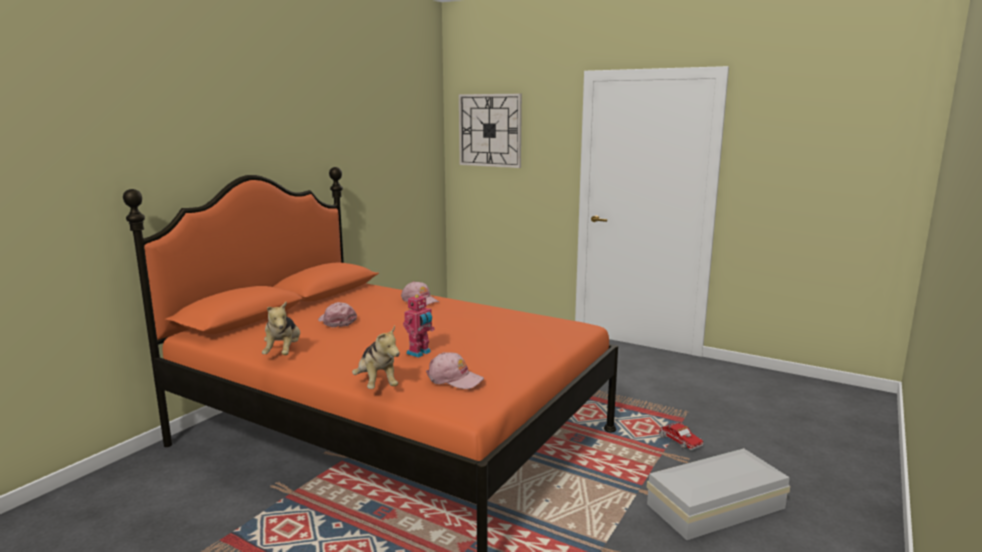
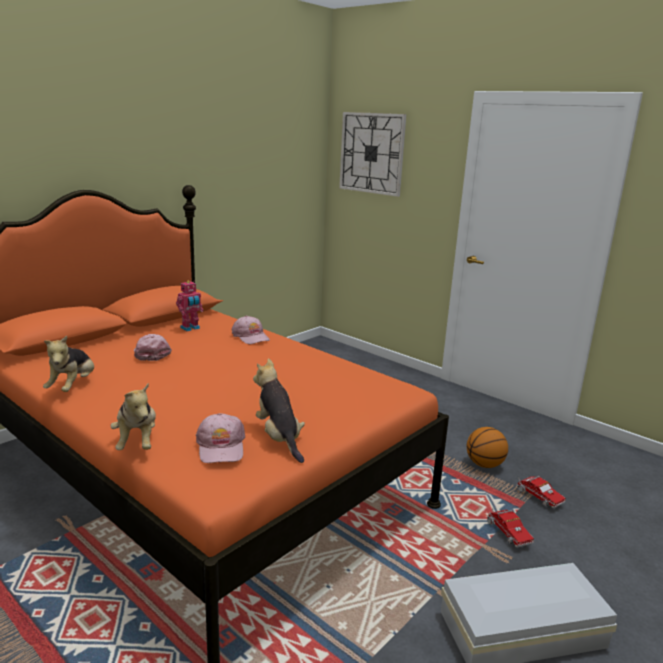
camera: 10 degrees right, 5 degrees up
toy robot [403,294,435,358] -> toy robot moved to [176,281,203,331]
pink cap [426,352,484,389] -> pink cap turned 45 degrees clockwise [196,413,245,463]
none -> plush toy [253,358,305,463]
none -> basketball [467,427,508,468]
none -> toy truck [517,476,566,508]

